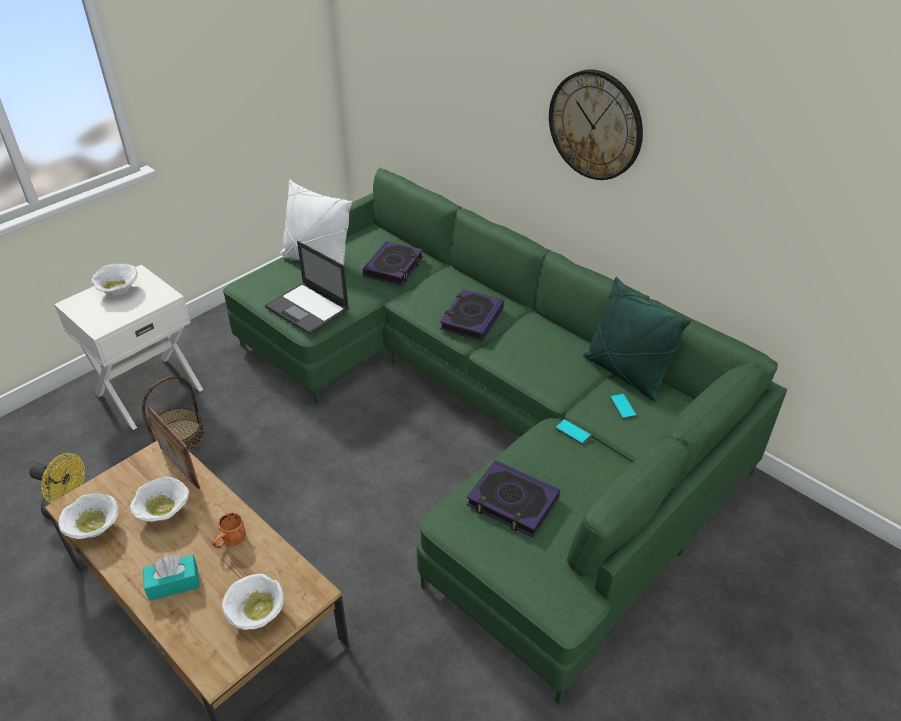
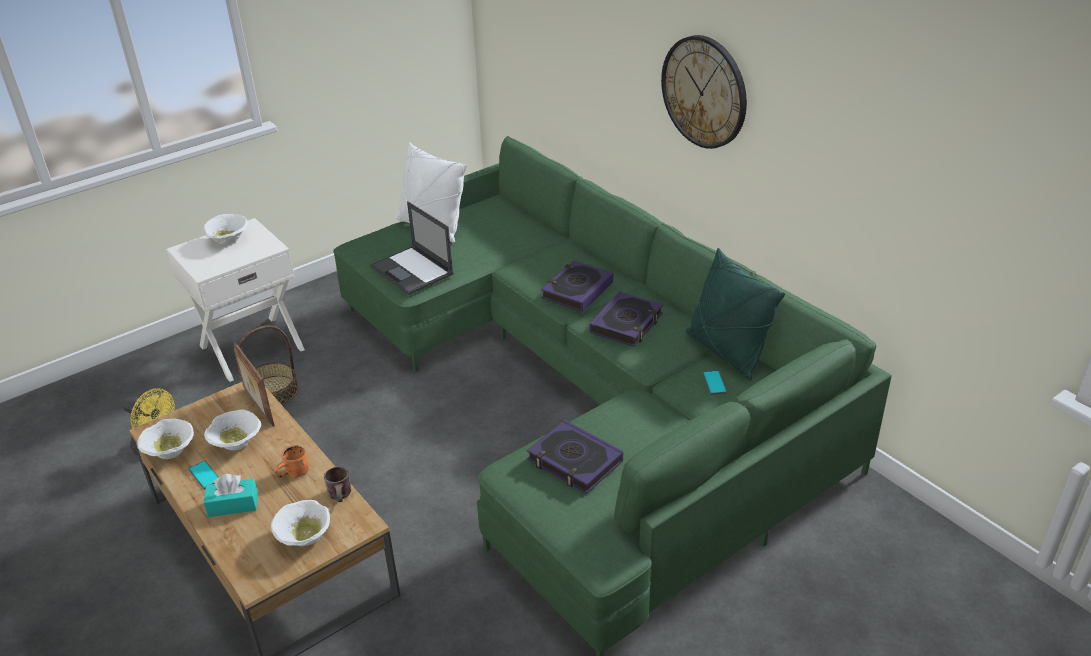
camera: 10 degrees right, 5 degrees down
book [363,241,423,286] -> book moved to [590,292,663,347]
phone [555,419,592,445] -> phone moved to [189,461,219,490]
none -> brown mug [324,467,351,502]

